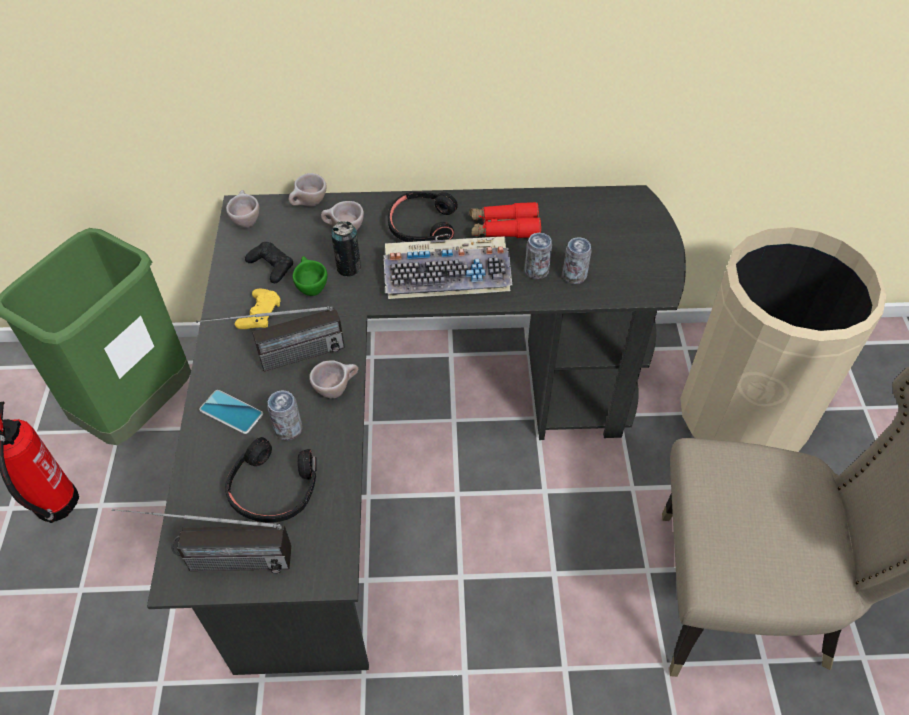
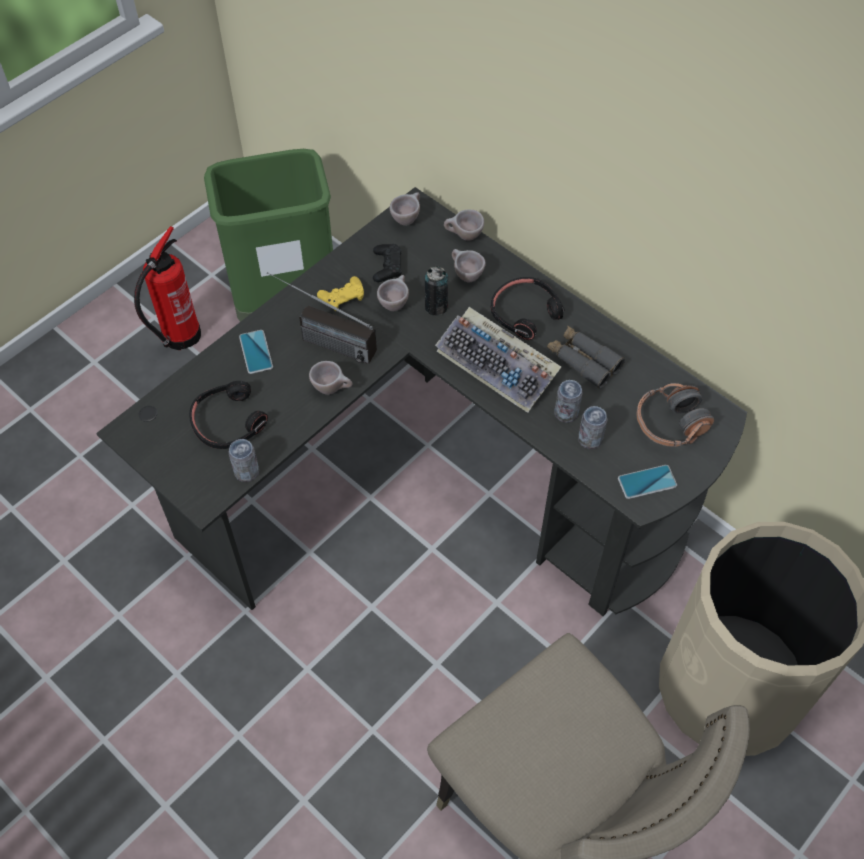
camera: 45 degrees right, 5 degrees up
radio [112,508,291,574] -> none
can [267,390,303,440] -> can moved to [229,439,259,482]
green cup [292,256,327,296] -> beige cup [377,275,409,311]
red binoculars [469,202,541,238] -> grey binoculars [547,325,625,389]
none -> phone [618,465,677,499]
none -> headphones [637,383,715,447]

